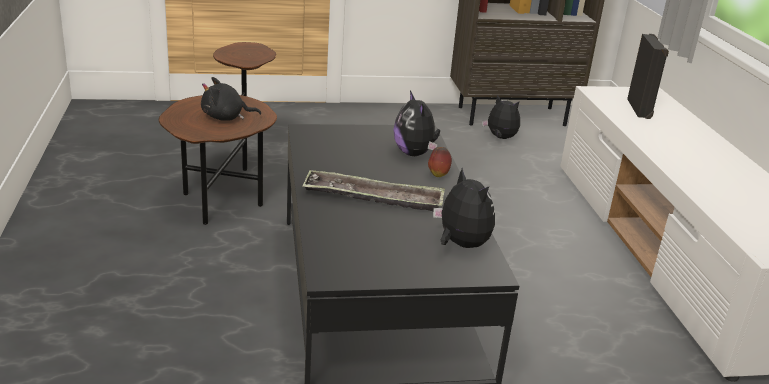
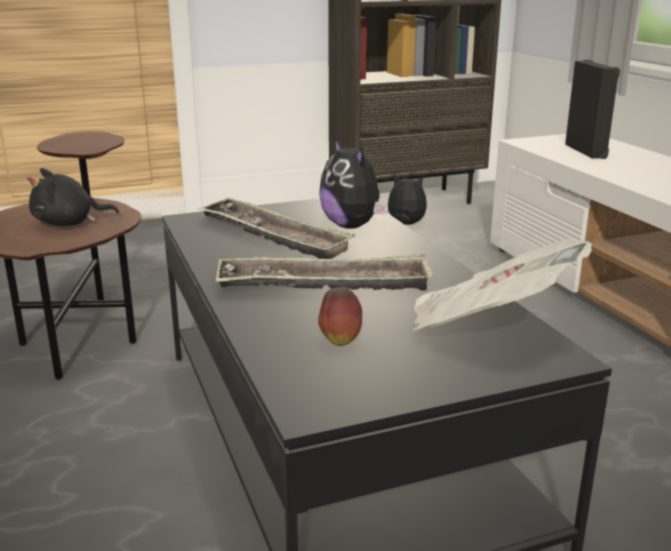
camera: 10 degrees left, 5 degrees down
apple [428,147,452,177] -> apple moved to [318,287,362,346]
plush toy [433,168,495,248] -> newspaper [412,238,592,331]
none -> tray [198,198,355,259]

